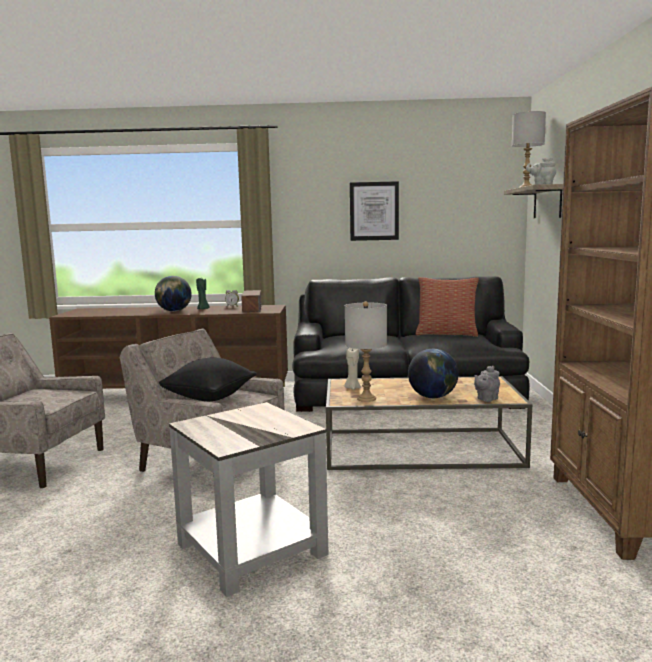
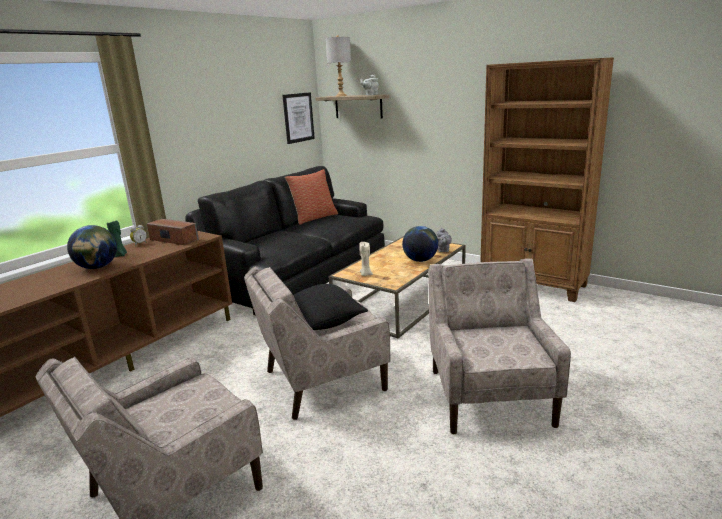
camera: 55 degrees left, 10 degrees up
grey side table [169,402,328,597] -> beige armchair [428,258,571,434]
grey table lamp [345,301,387,402] -> none
picture [350,181,399,241] -> picture moved to [282,92,315,144]

